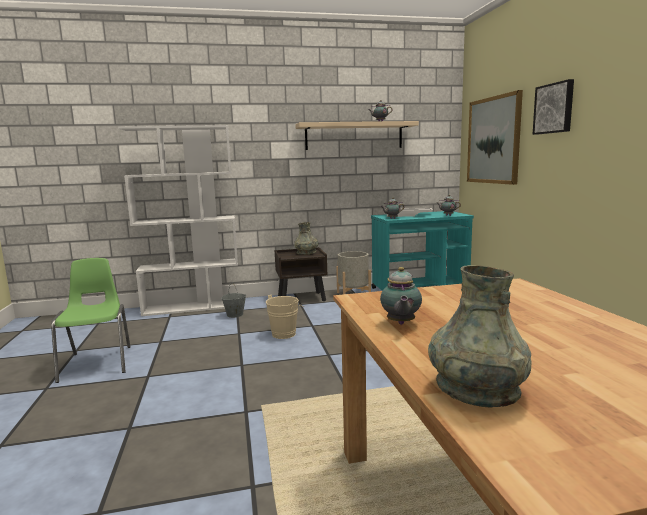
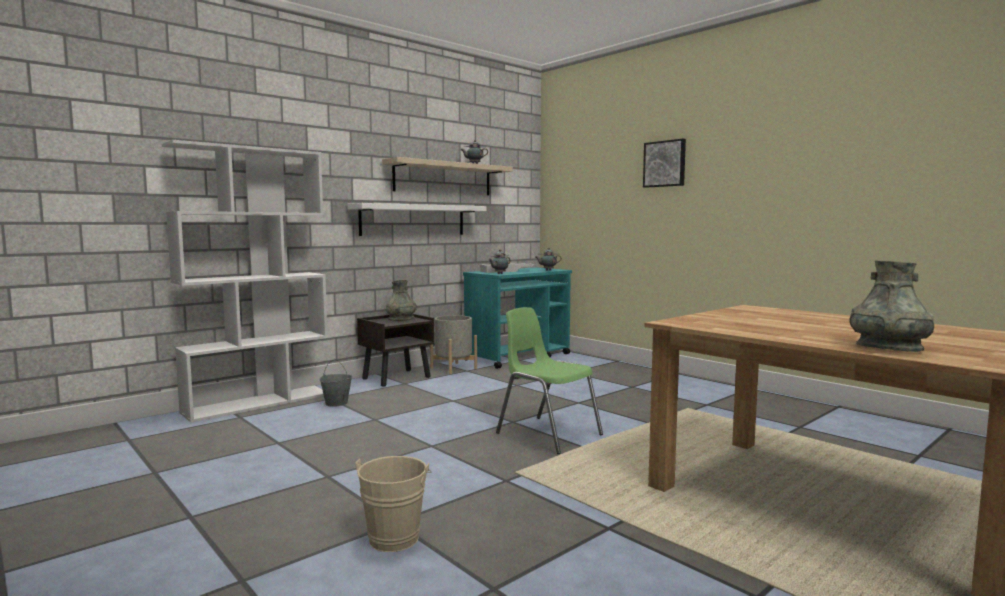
camera: 30 degrees left, 5 degrees down
green chair [51,258,131,383] -> green chair moved to [496,307,603,454]
beige bucket [266,295,304,339] -> beige bucket moved to [355,456,432,552]
teapot [380,267,422,325] -> none
picture [467,90,523,185] -> none
none -> white shelf [347,203,486,236]

